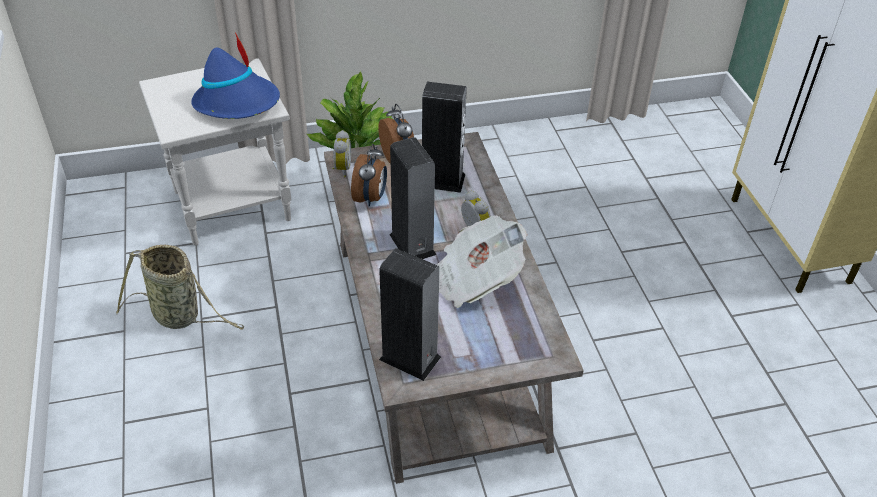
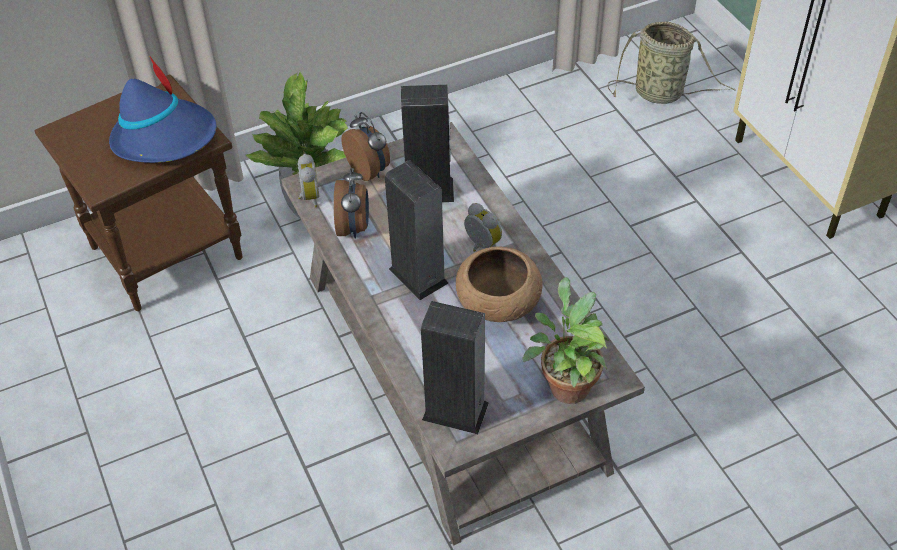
camera: 10 degrees left, 5 degrees up
basket [116,245,244,329] -> basket moved to [608,21,736,104]
white side table [139,58,291,246] -> brown side table [35,75,242,311]
newspaper [436,215,527,308] -> brown bowl [456,247,543,322]
none -> potted plant [522,277,609,404]

